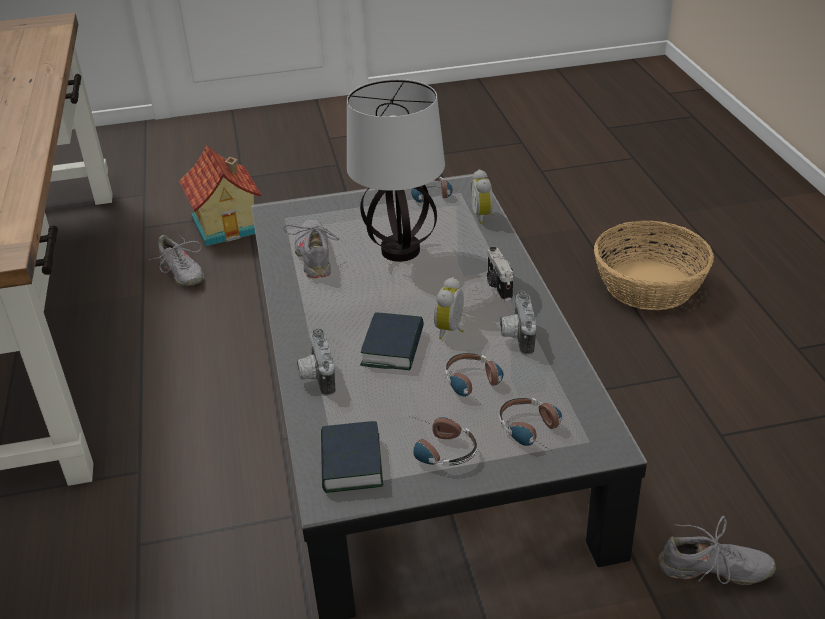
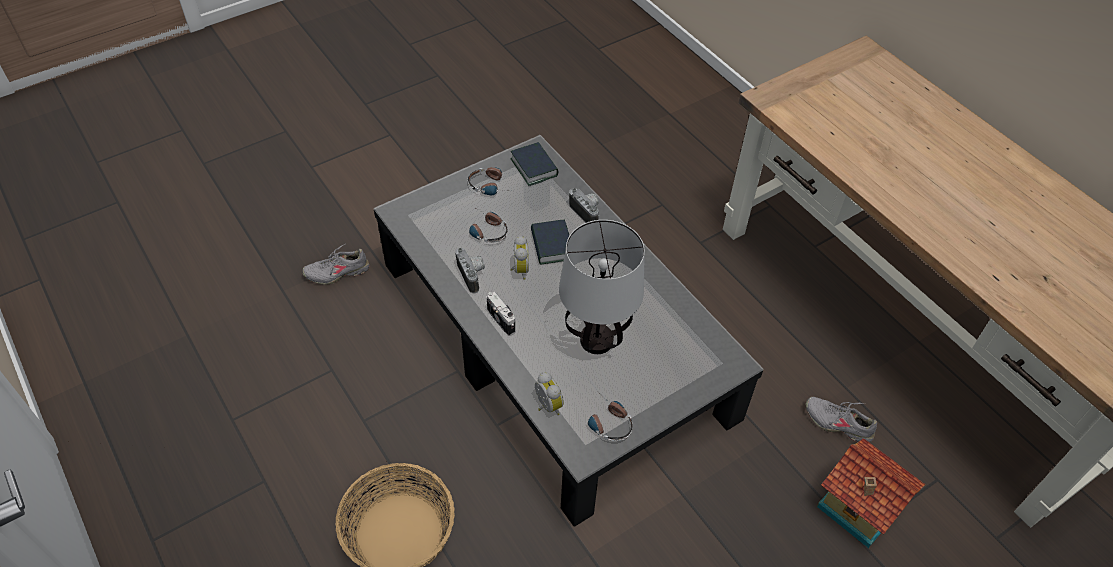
camera: 155 degrees right, 15 degrees up
grey shoe [284,220,346,278] -> none
headphones [499,398,562,450] -> none

